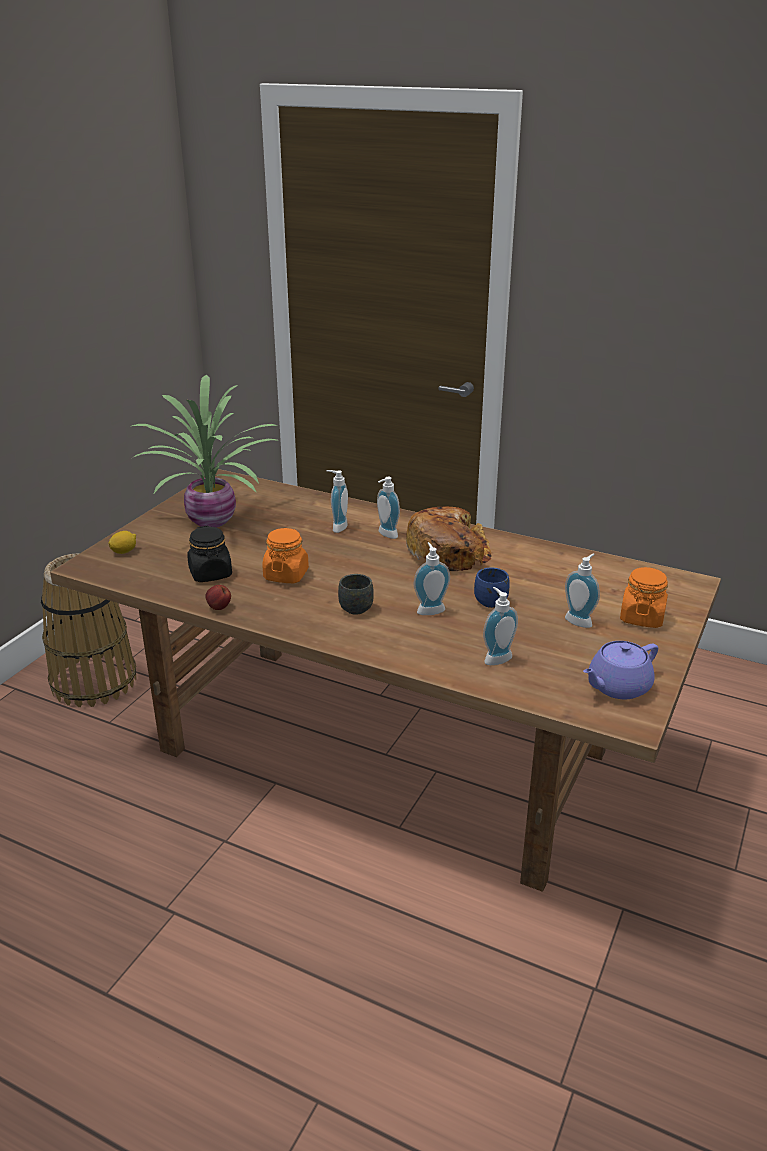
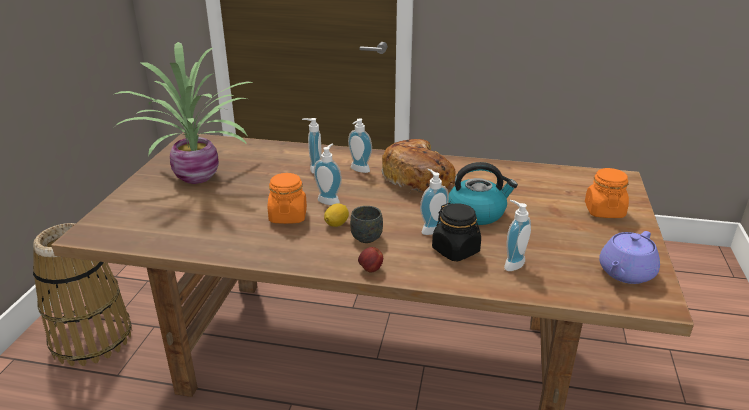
camera: 15 degrees left, 0 degrees up
lemon [109,531,136,554] -> lemon moved to [324,203,349,227]
black jar [187,526,232,582] -> black jar moved to [432,203,481,261]
apple [205,585,231,610] -> apple moved to [358,247,383,272]
blue mug [474,567,510,608] -> kettle [448,162,518,225]
soap dispenser [565,553,600,628] -> soap dispenser moved to [314,144,342,205]

